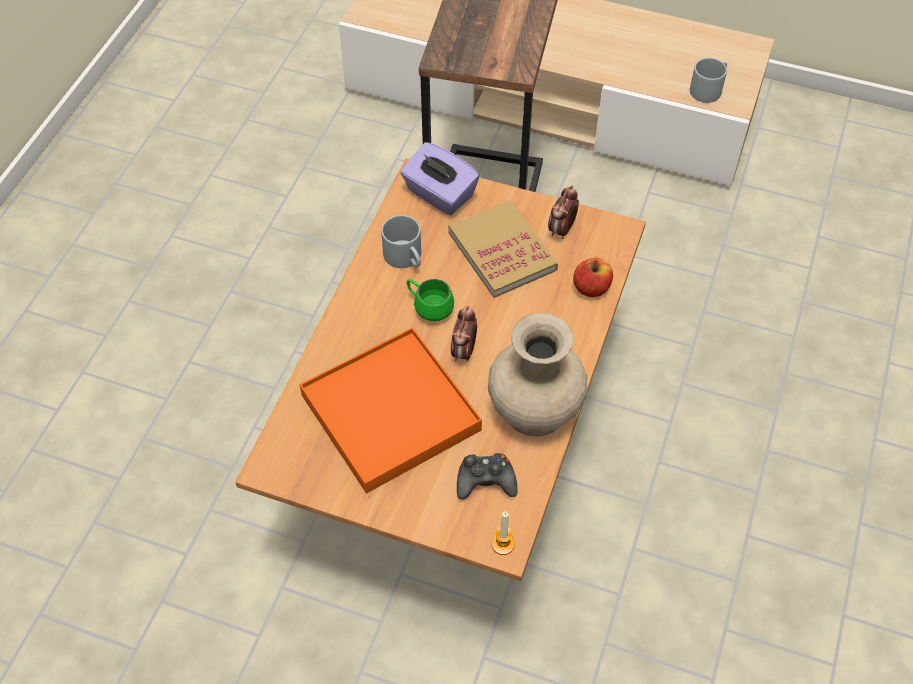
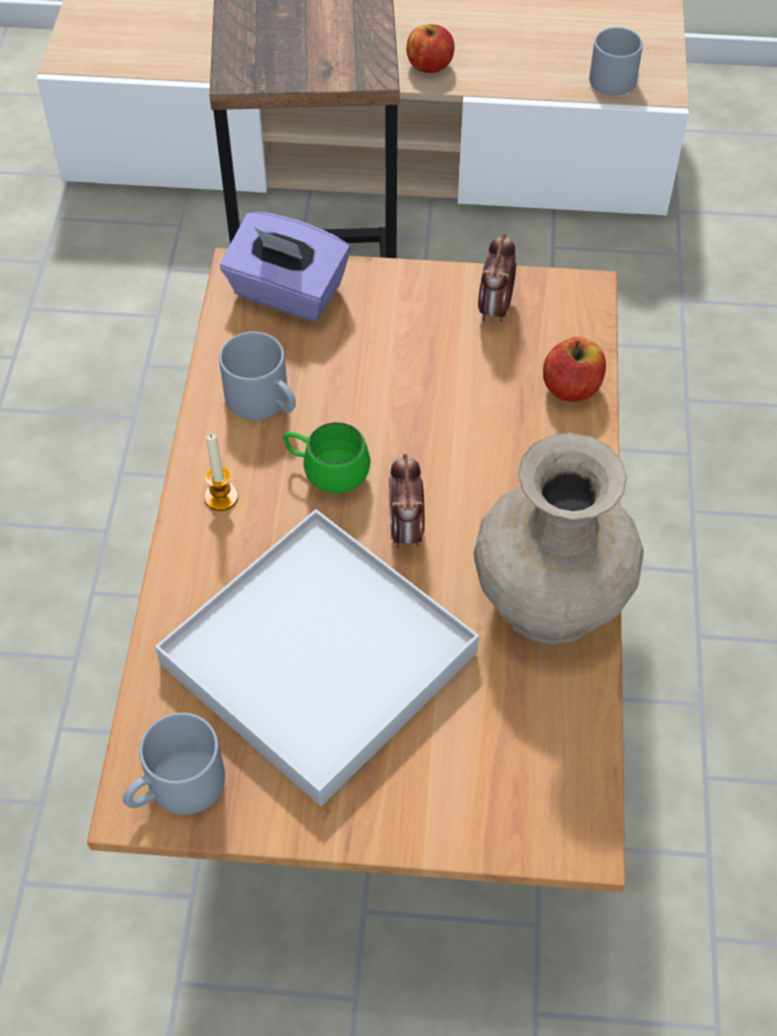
camera: 15 degrees left, 0 degrees up
orange tray [300,327,482,494] -> white tray [155,509,479,806]
book [448,200,558,298] -> none
black game controller [457,453,518,500] -> none
candle [492,512,515,555] -> candle moved to [204,433,238,511]
none -> grey mug [123,713,225,815]
none -> apple [406,24,455,73]

